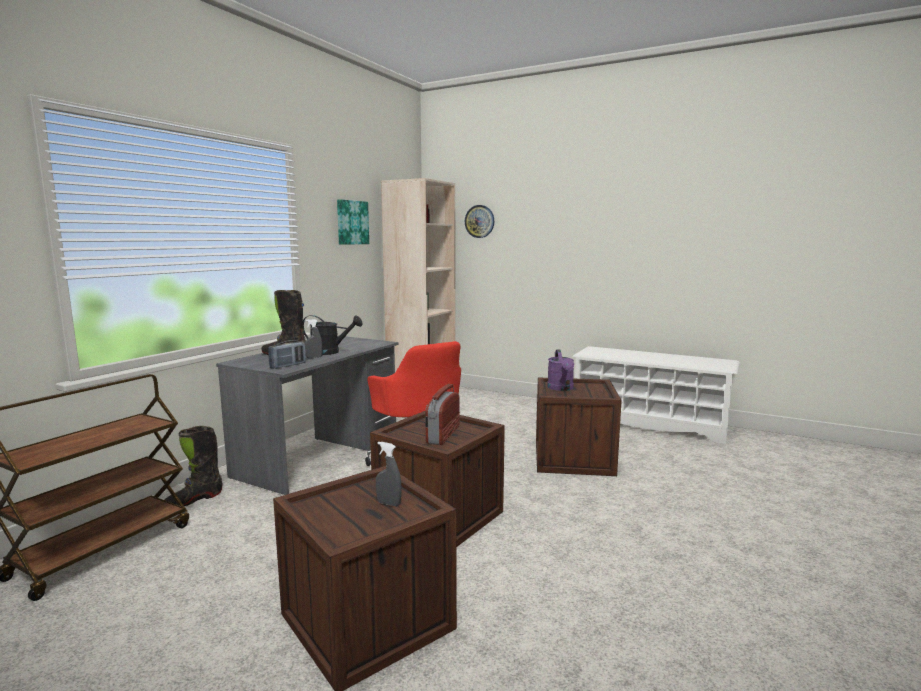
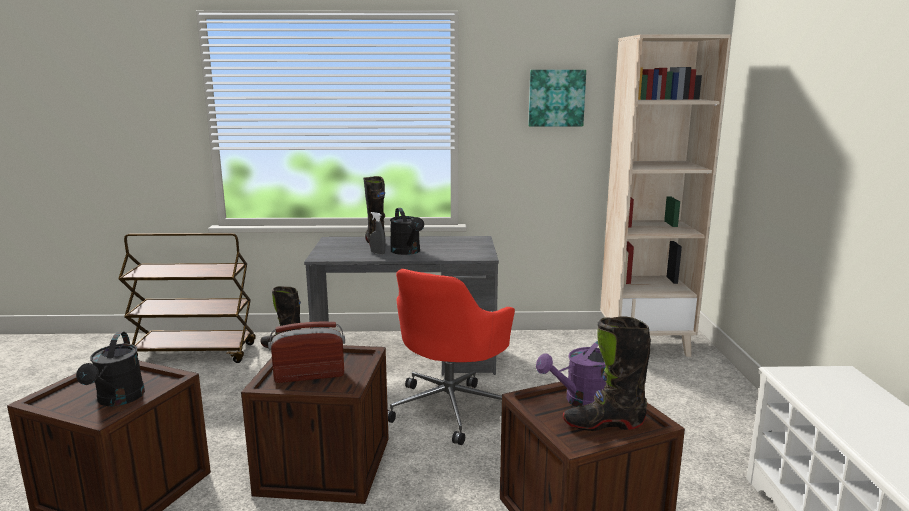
camera: 60 degrees right, 5 degrees up
radio [268,340,306,369] -> none
grey spray bottle [376,442,402,506] -> black watering can [76,332,145,406]
wall clock [465,205,494,238] -> none
none -> black boot [563,317,651,431]

